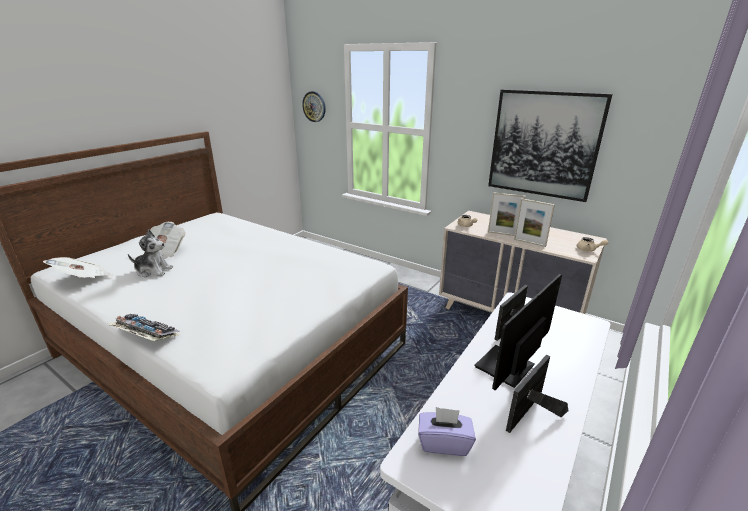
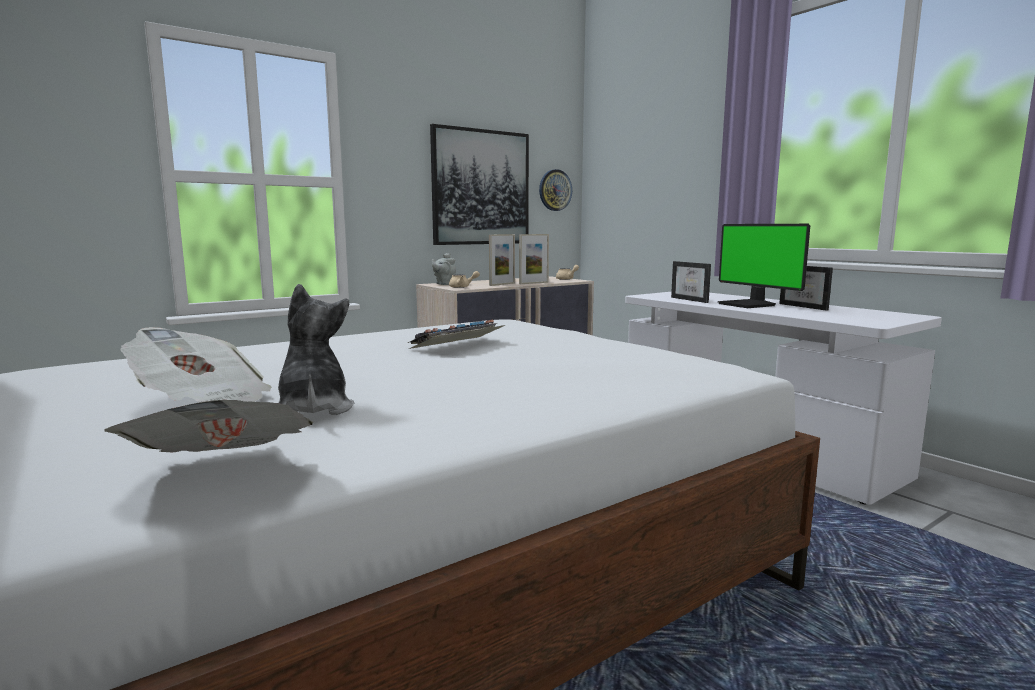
camera: 70 degrees left, 15 degrees down
keyboard [107,314,181,341] -> keyboard moved to [408,319,505,349]
plush toy [128,229,173,278] -> plush toy turned 45 degrees counterclockwise [278,284,354,415]
wall clock [302,91,326,122] -> wall clock moved to [539,169,572,211]
purple tissue box [418,407,476,456] -> none
none -> grey teapot [432,253,456,285]

